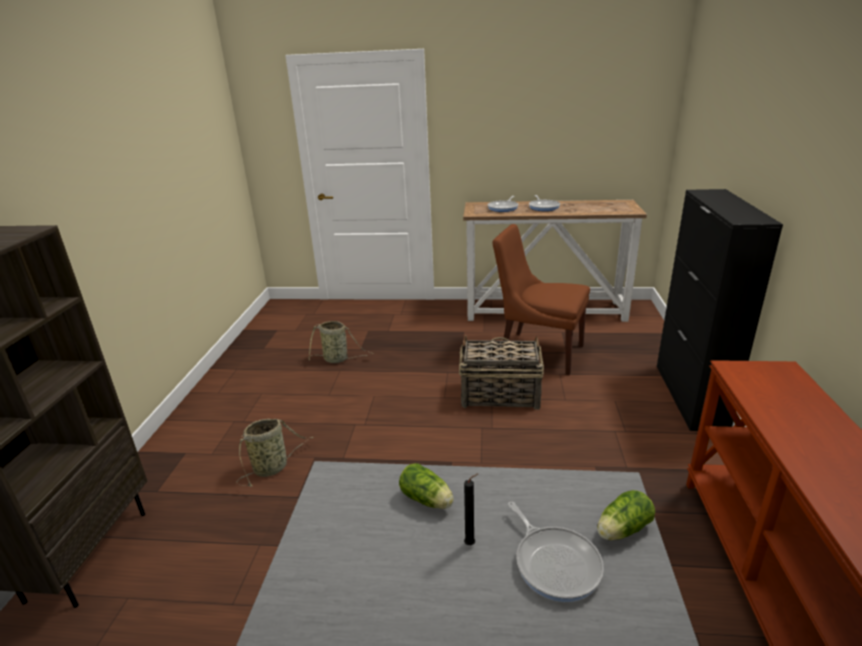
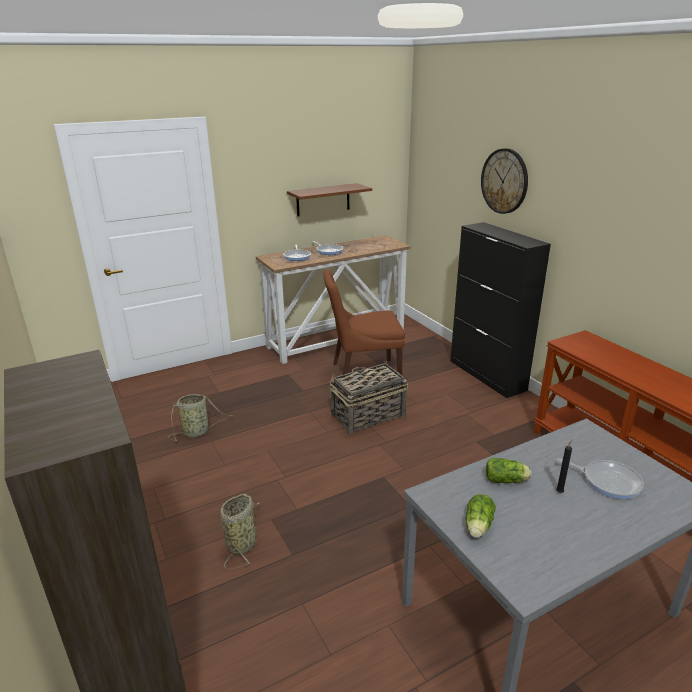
camera: 35 degrees left, 0 degrees up
lettuce [597,490,655,540] -> lettuce moved to [466,494,496,538]
none -> brown shelf [287,183,372,216]
none -> wall clock [481,148,528,214]

